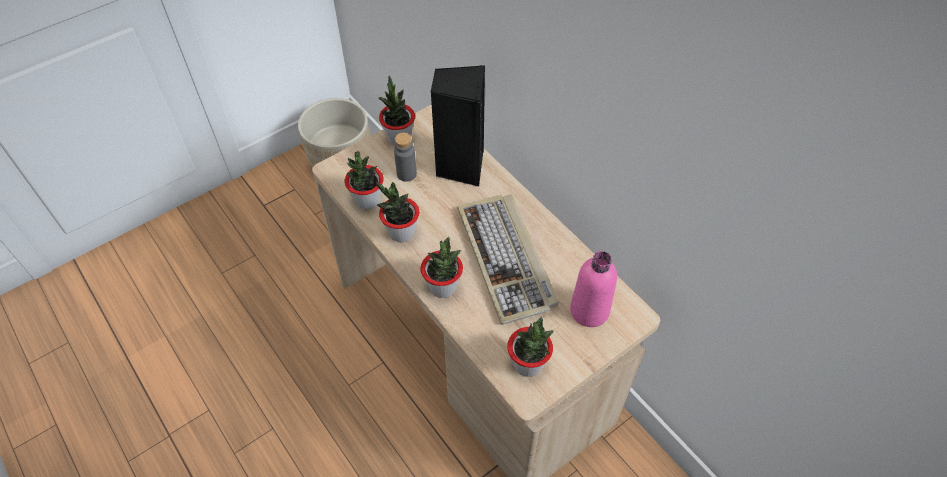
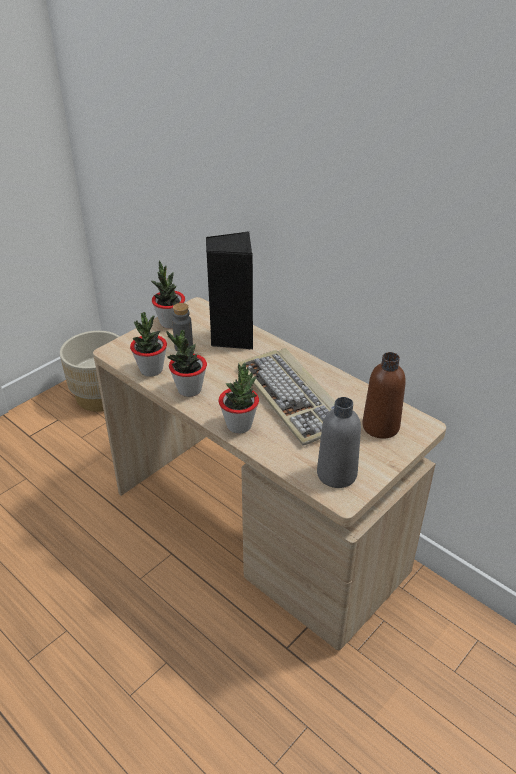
camera: 10 degrees left, 15 degrees down
potted plant [507,317,554,377] -> grey bottle [317,397,361,488]
pink bottle [570,251,617,327] -> brown bottle [362,352,406,439]

